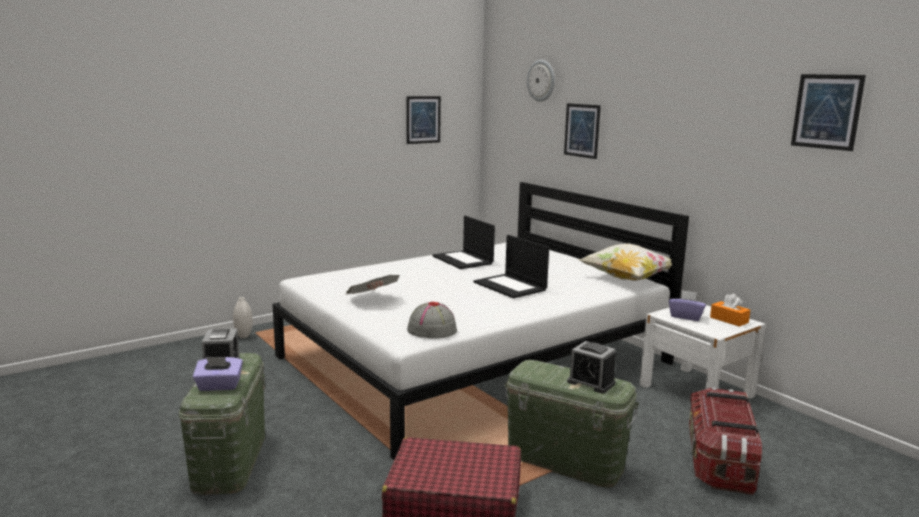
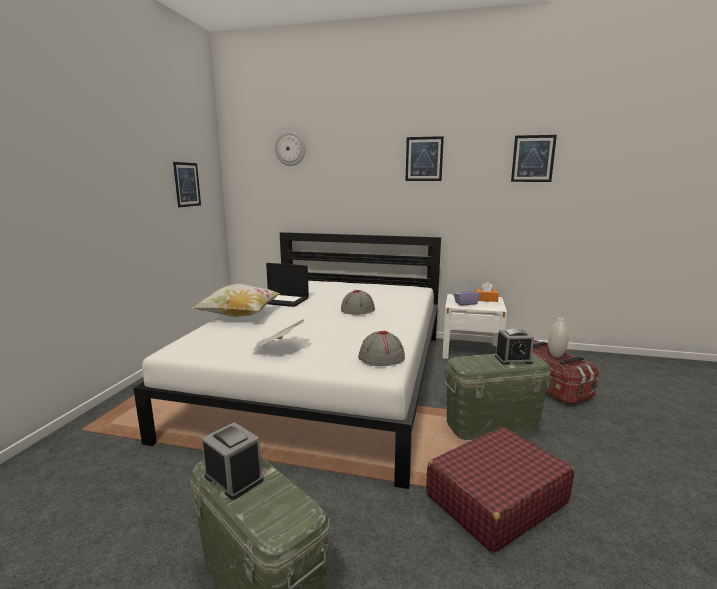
camera: 40 degrees left, 0 degrees up
purple tissue box [193,357,243,391] -> none
white vase [233,297,253,338] -> white vase moved to [548,318,569,358]
laptop [474,235,549,299] -> grey hat [341,290,375,315]
picture [564,103,601,159] -> picture moved to [405,136,444,181]
pillow [579,244,672,281] -> pillow moved to [192,284,280,317]

